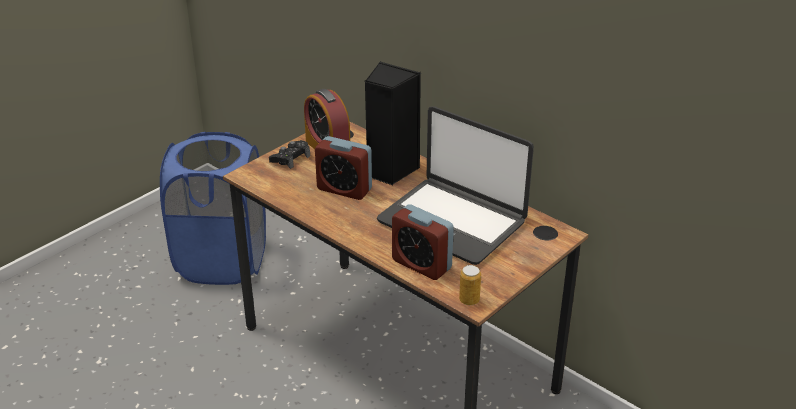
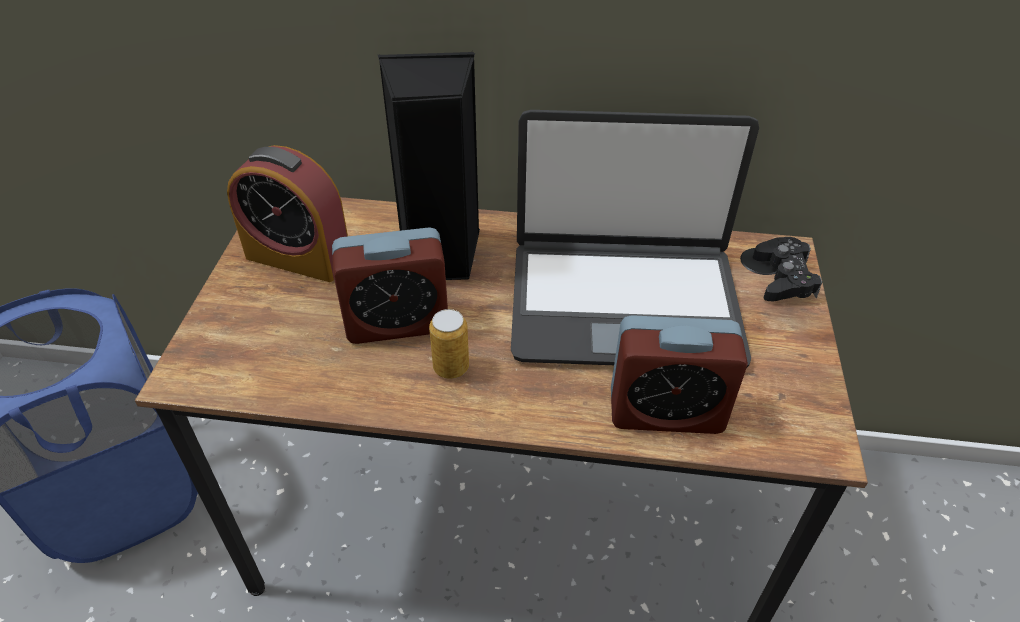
camera: 35 degrees left, 10 degrees up
black game controller [269,140,310,169] -> black game controller moved to [753,237,822,301]
can [459,265,481,305] -> can moved to [429,309,469,379]

